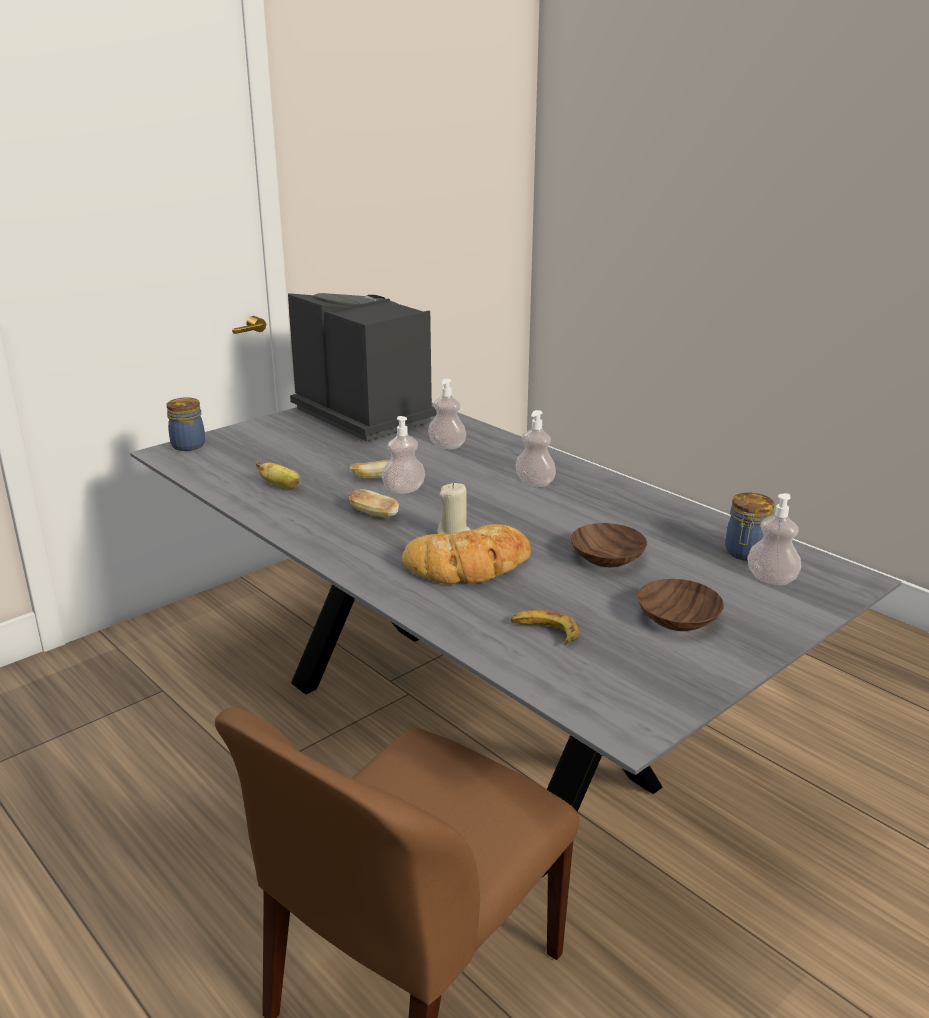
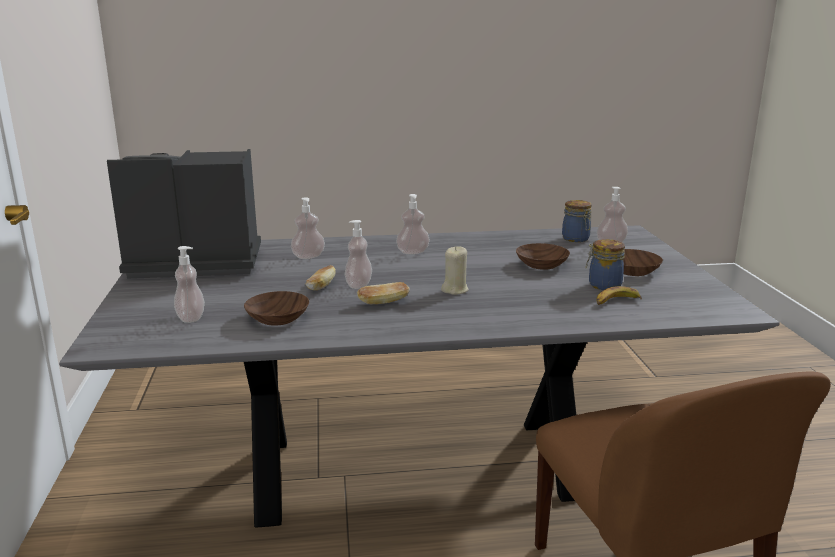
camera: 55 degrees left, 5 degrees down
jar [166,397,205,451] -> jar moved to [586,239,625,290]
banana [256,461,301,489] -> brown bowl [244,291,309,326]
bread [402,524,531,584] -> none
none -> soap dispenser [174,246,205,323]

